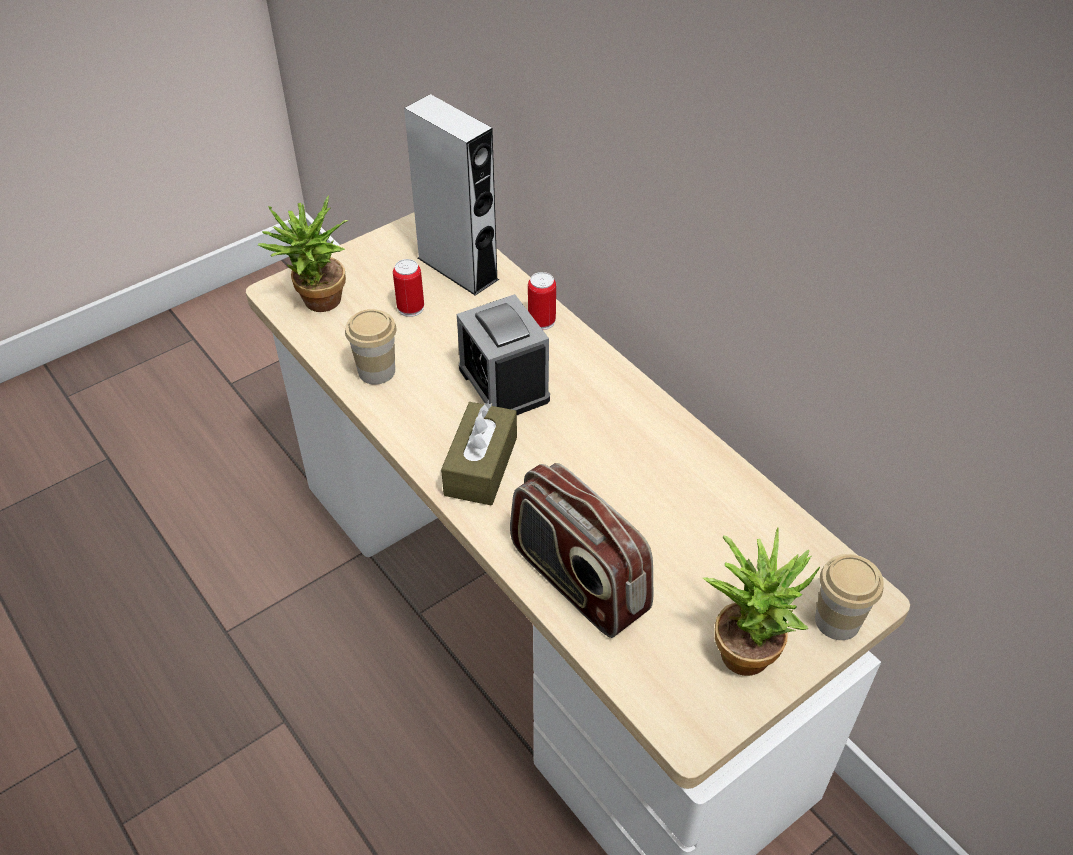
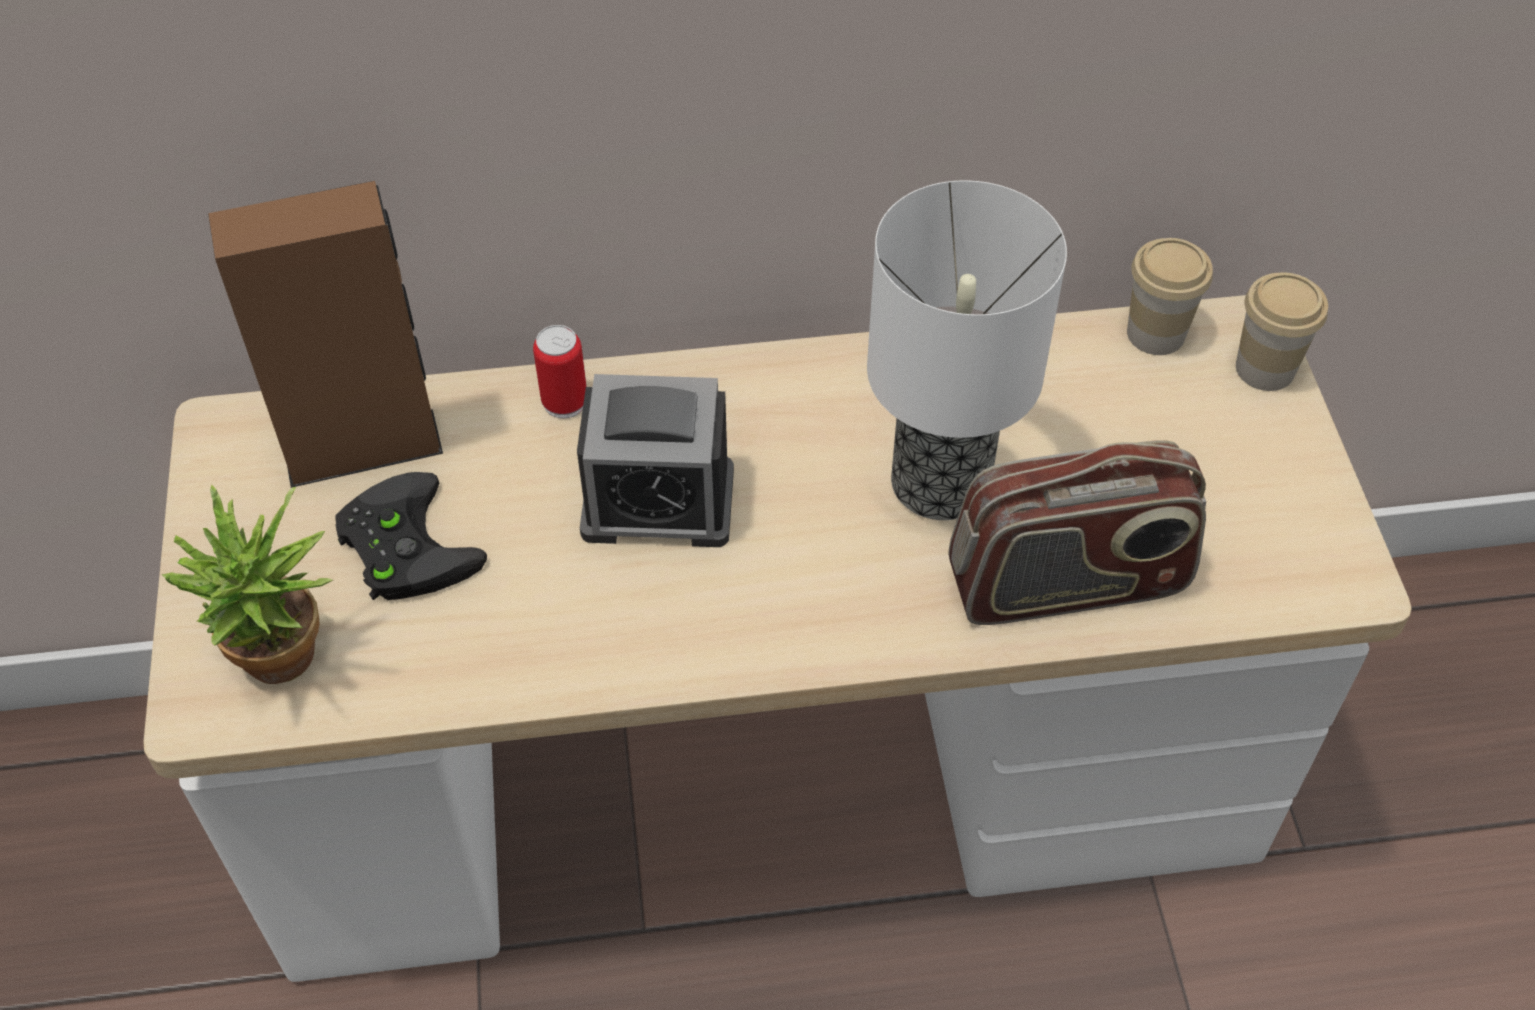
camera: 60 degrees left, 5 degrees up
cup [345,309,396,385] -> cup moved to [1127,238,1213,355]
can [393,259,424,317] -> black game controller [335,472,487,600]
grey speaker [404,94,499,296] -> brown speaker [208,181,443,488]
brown tissue box [441,402,517,505] -> none
potted plant [703,527,820,676] -> none
none -> table lamp [867,180,1067,520]

